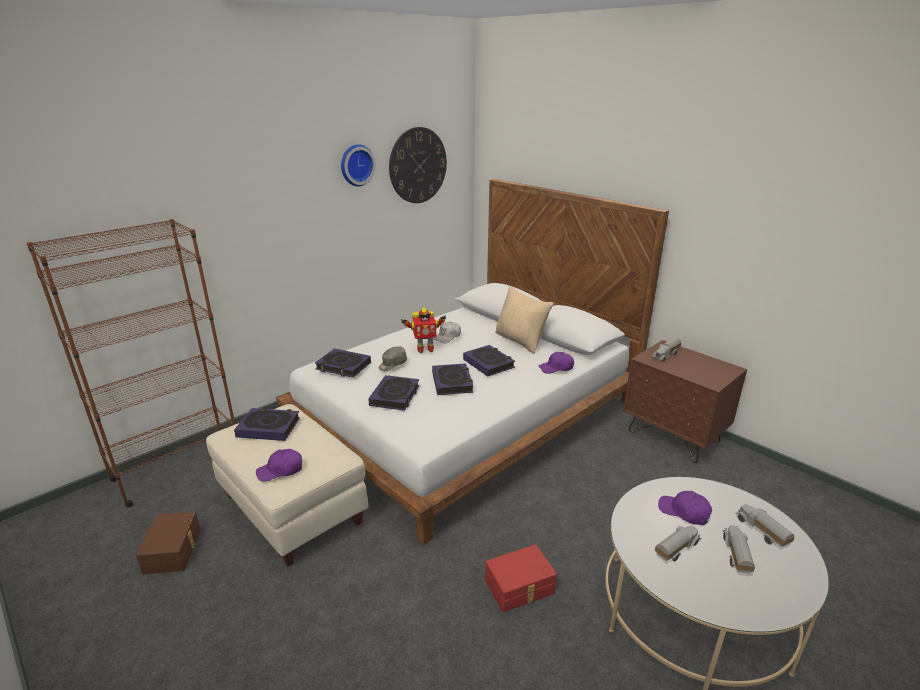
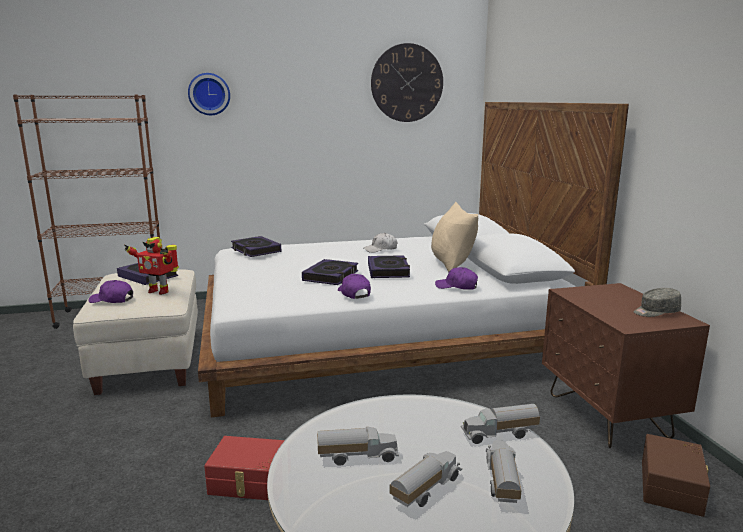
camera: 30 degrees right, 10 degrees down
brown storage box [136,512,201,574] -> brown storage box moved to [642,434,710,517]
wall clock [341,144,376,186] -> wall clock moved to [188,73,230,115]
book [368,375,419,411] -> none
grey cap [379,346,407,371] -> grey cap moved to [634,288,681,317]
toy robot [401,308,446,353] -> toy robot moved to [124,237,179,295]
toy truck [652,337,682,362] -> toy truck moved to [461,404,540,444]
purple cap [658,491,712,525] -> purple cap moved to [338,274,371,299]

